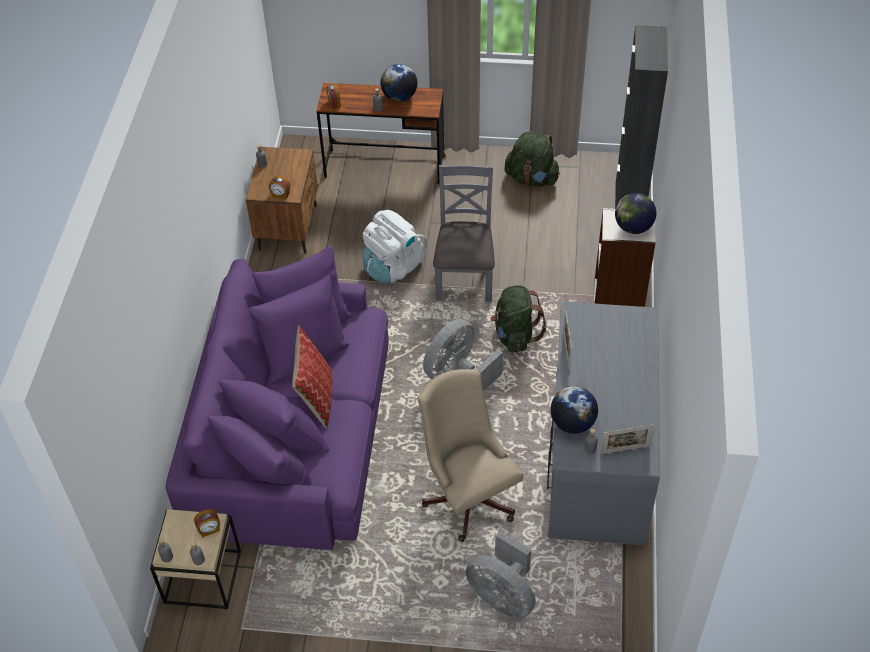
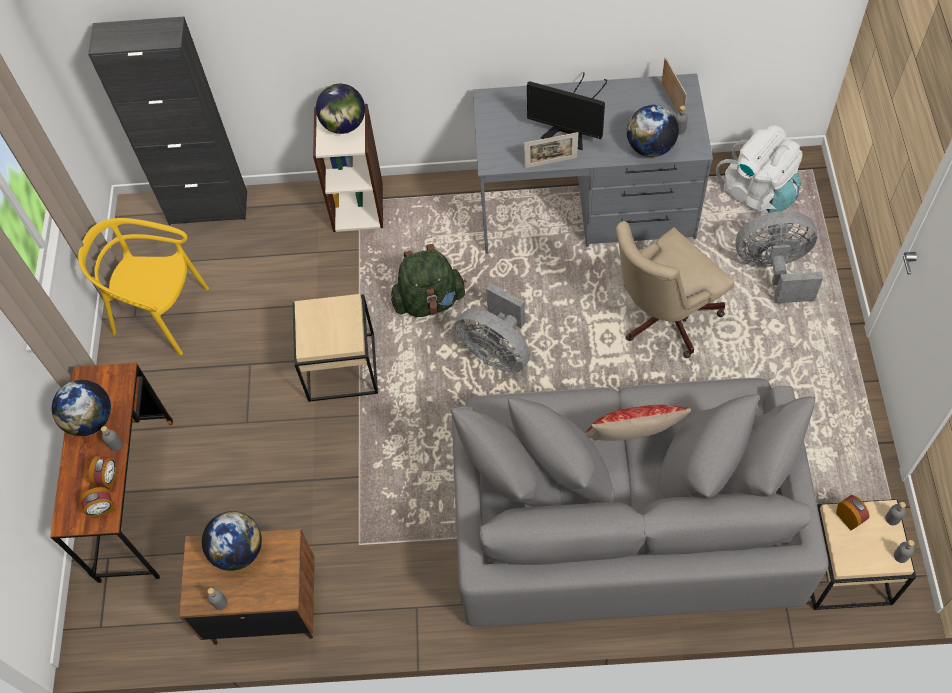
camera: 95 degrees left, 10 degrees up
purple sofa [166,245,389,550] -> grey sofa [451,378,829,627]
alarm clock [269,175,290,200] -> alarm clock moved to [89,456,118,489]
white backpack [363,210,428,283] -> white backpack moved to [716,125,803,214]
grey chair [433,165,495,302] -> beige side table [293,294,378,402]
grey fan [465,531,536,618] -> grey fan turned 120 degrees counterclockwise [735,211,823,304]
green backpack [505,131,560,187] -> yellow chair [78,218,209,355]
none -> globe [202,511,262,571]
none -> monitor [527,72,607,150]

